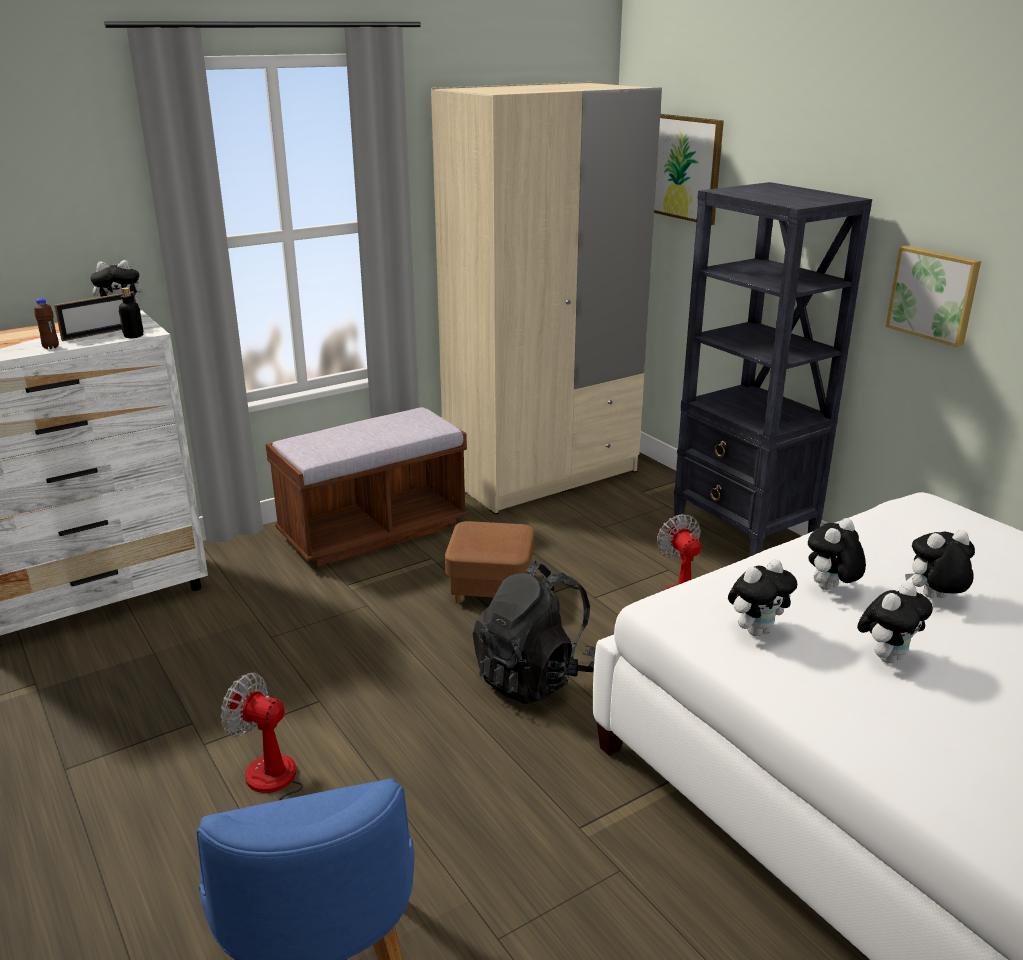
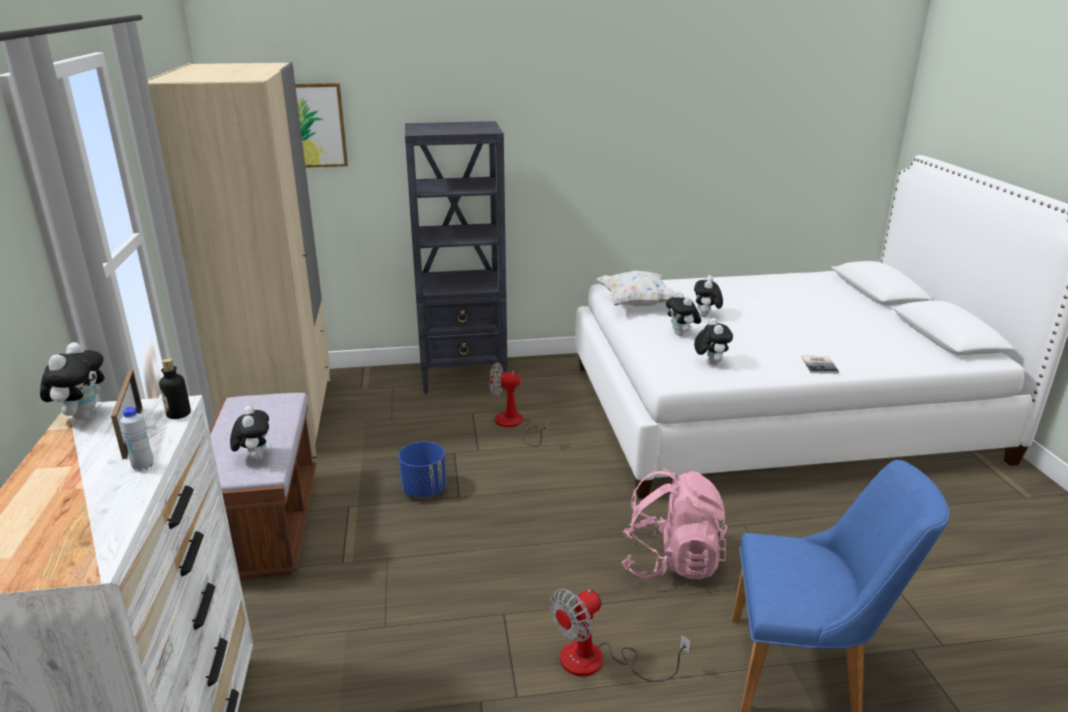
camera: 65 degrees left, 0 degrees up
brown bottle [34,298,59,349] -> white bottle [120,407,154,471]
brown ottoman [445,521,534,604] -> blue planter [398,442,447,498]
black backpack [473,560,596,704] -> none
plush toy [857,582,933,664] -> plush toy moved to [230,406,269,461]
picture [886,246,981,347] -> none
none -> white pillow [597,271,677,307]
none -> pink backpack [621,469,728,580]
none -> book [802,356,839,374]

